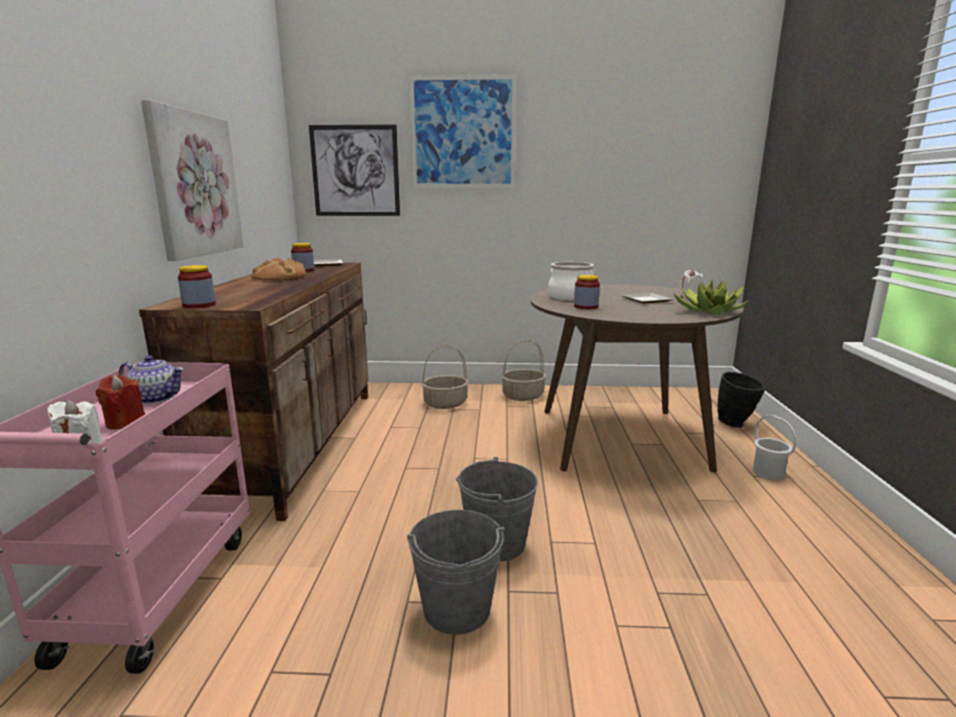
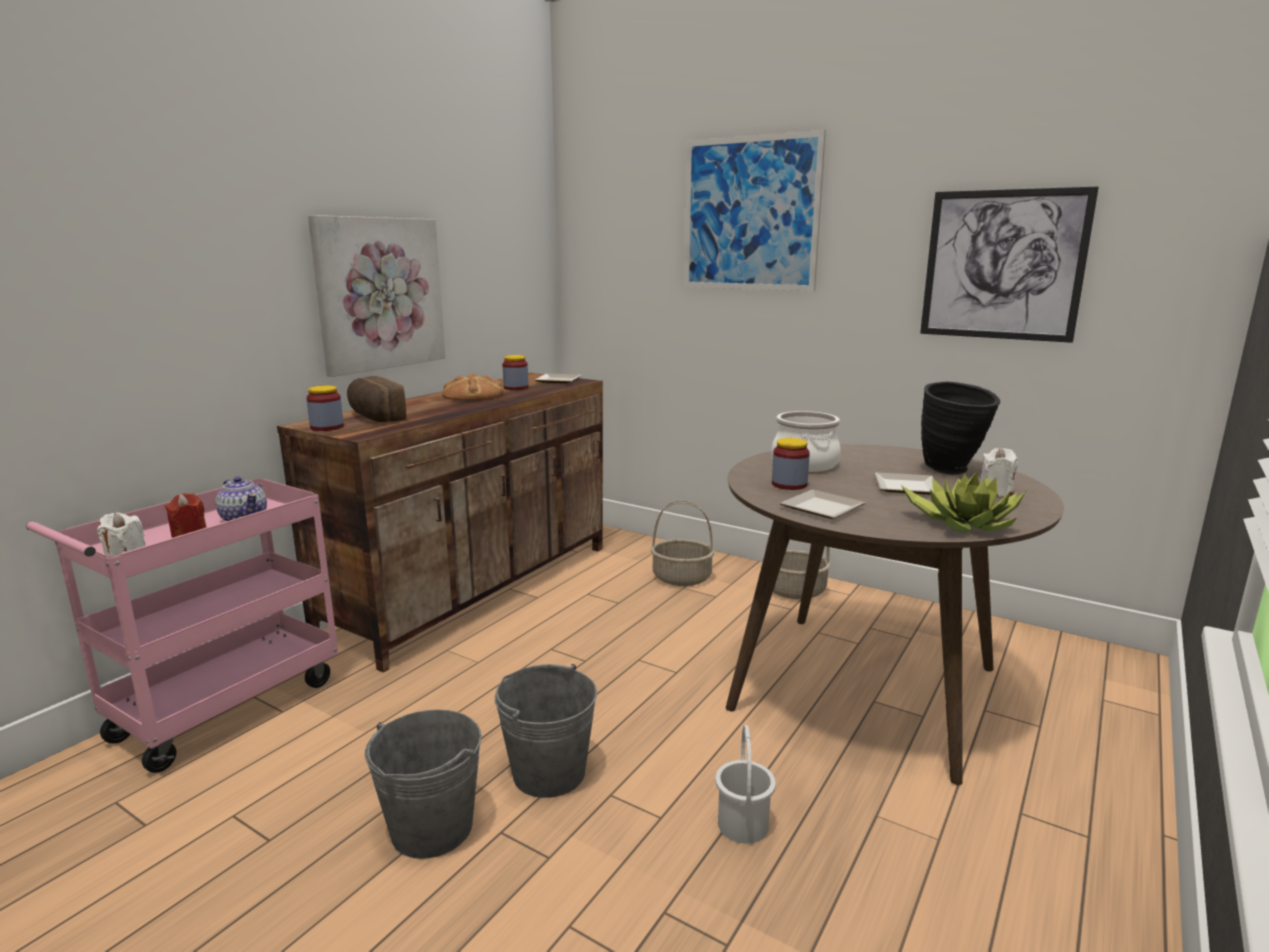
camera: 30 degrees right, 0 degrees up
picture [309,125,400,216] -> picture moved to [920,187,1099,343]
black vase [717,372,766,428] -> black vase moved to [921,382,1000,475]
white bucket [753,415,797,480] -> white bucket moved to [715,725,776,844]
none -> bread [347,376,406,422]
none -> plate [780,489,865,519]

